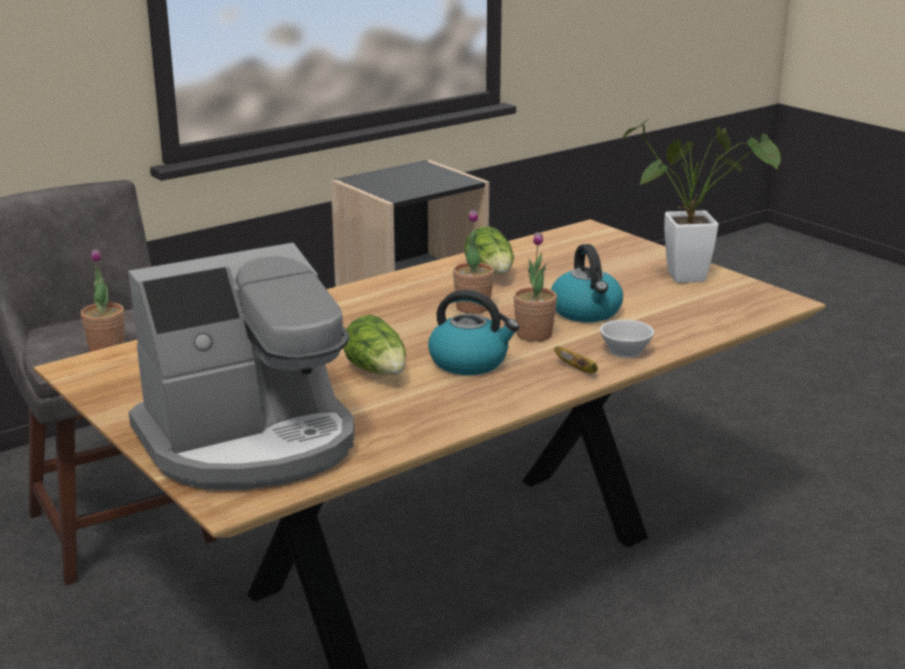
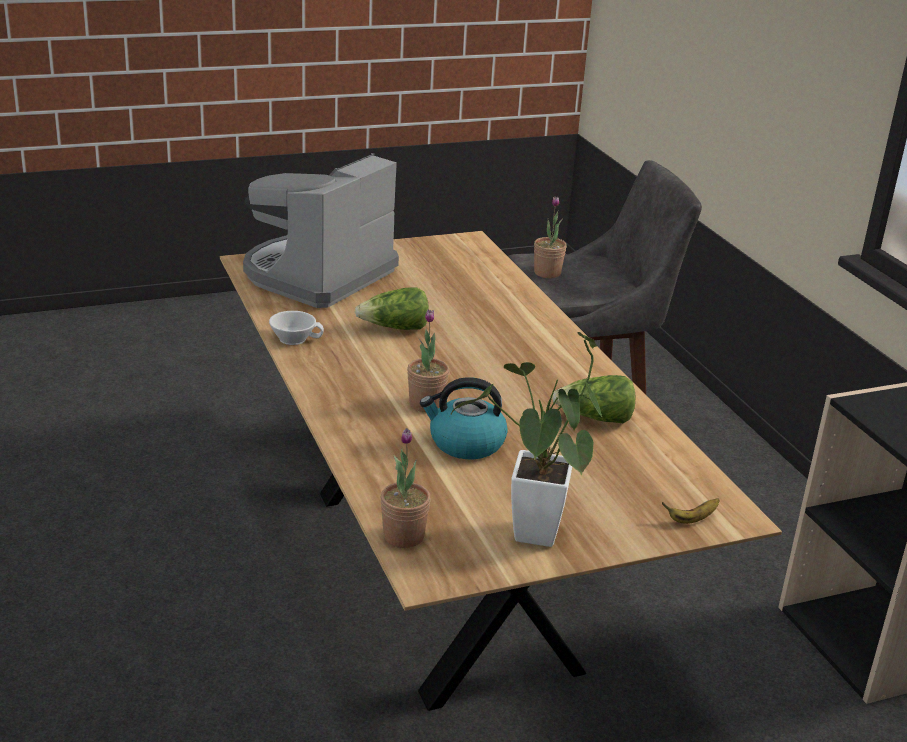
camera: 105 degrees right, 5 degrees up
coffee machine [128,243,354,490] -> coffee machine turned 45 degrees clockwise [243,153,399,308]
kettle [428,290,519,375] -> none
potted plant [453,209,494,314] -> potted plant moved to [380,428,431,548]
banana [554,346,598,373] -> banana moved to [662,498,720,524]
white cup [600,320,654,358] -> white cup moved to [269,311,324,345]

